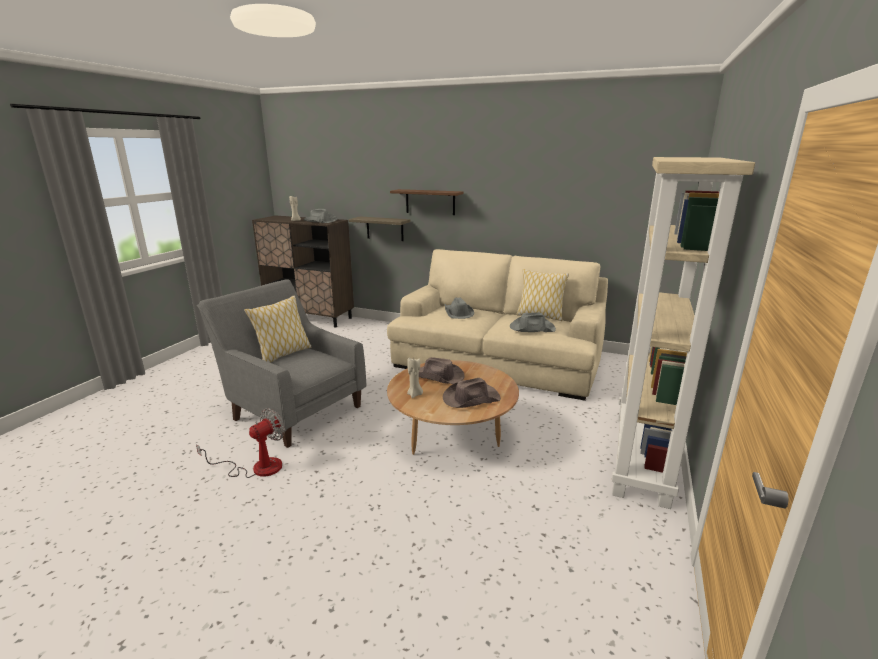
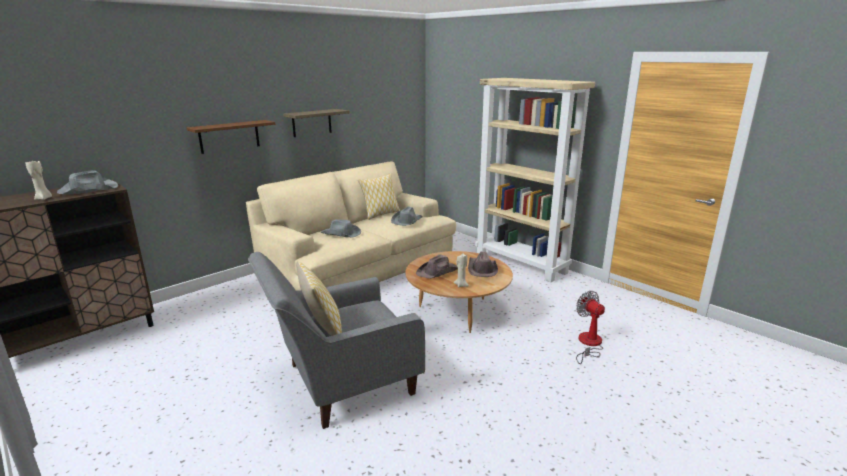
camera: 65 degrees left, 0 degrees up
fan [196,408,285,478] -> fan moved to [576,291,605,364]
shelf [349,217,410,241] -> shelf moved to [283,109,350,137]

